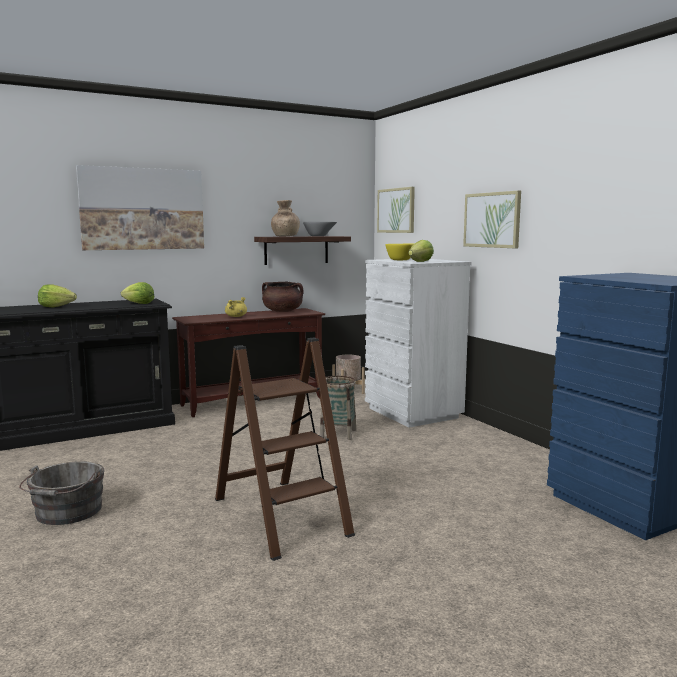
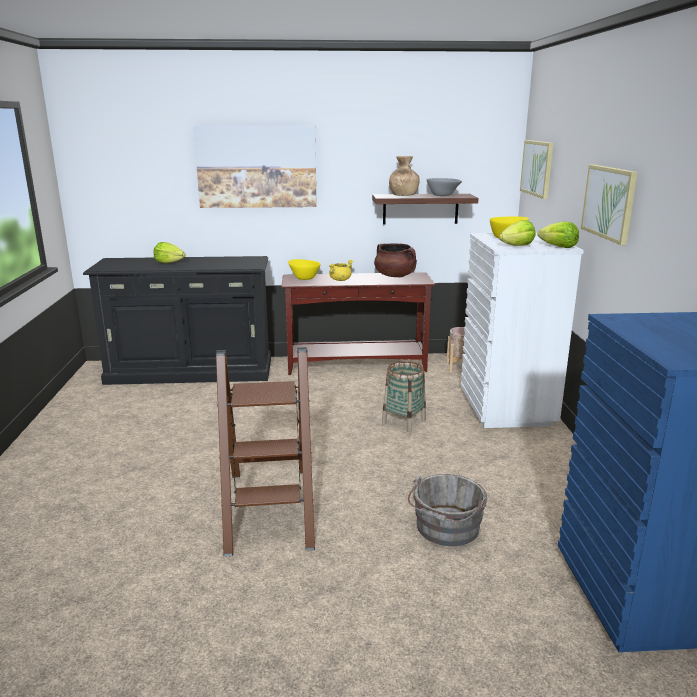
camera: 25 degrees right, 10 degrees up
grey bucket [19,461,104,525] -> grey bucket moved to [408,474,487,546]
lettuce [121,282,154,304] -> lettuce moved to [538,221,579,248]
none -> yellow bowl [288,259,321,280]

